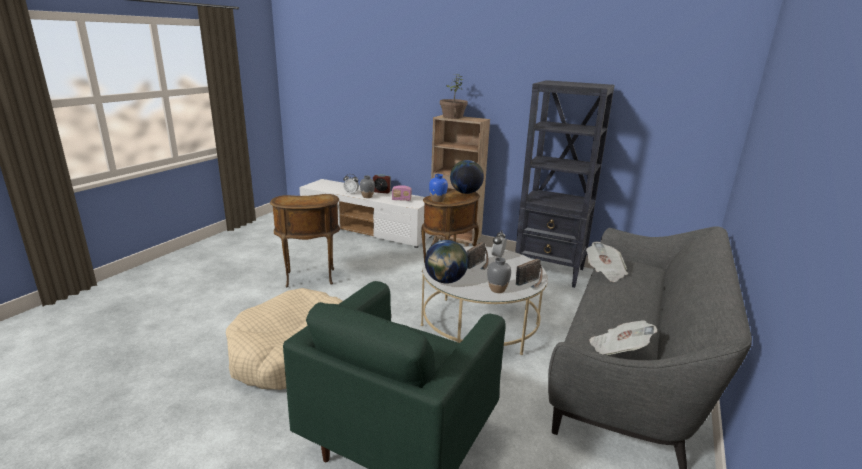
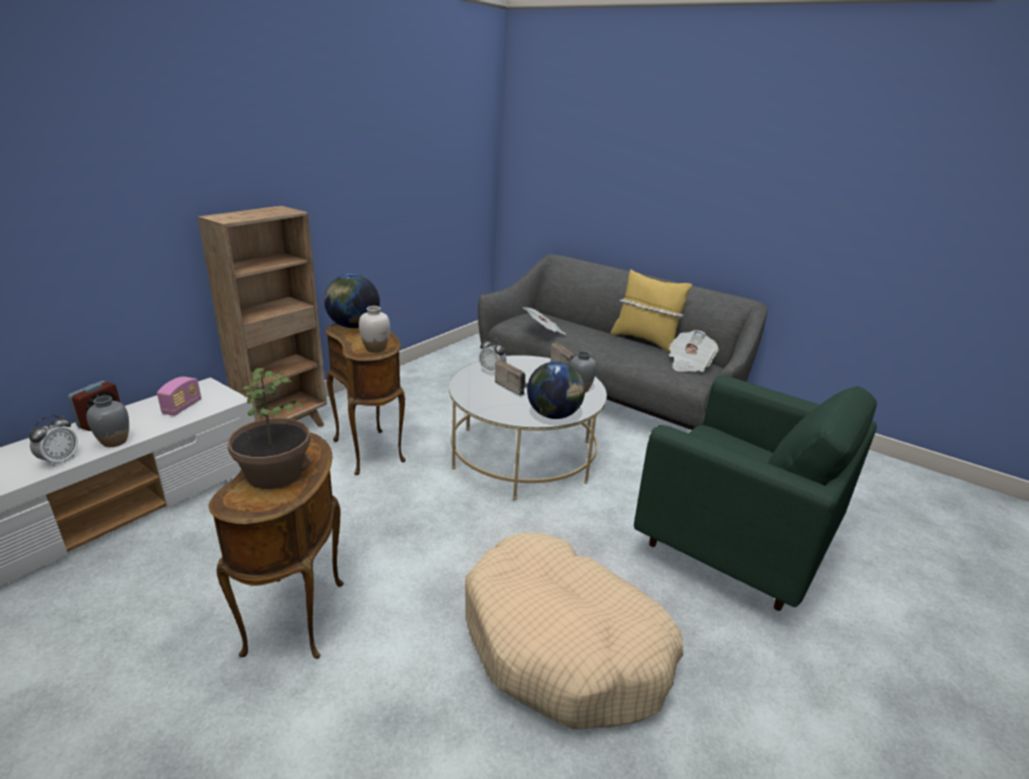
camera: 80 degrees left, 5 degrees up
blue vase [429,174,448,202] -> white vase [359,306,390,353]
potted plant [440,74,468,119] -> potted plant moved to [228,368,311,489]
black bookcase [515,80,615,288] -> none
none -> yellow pillow [610,269,692,353]

